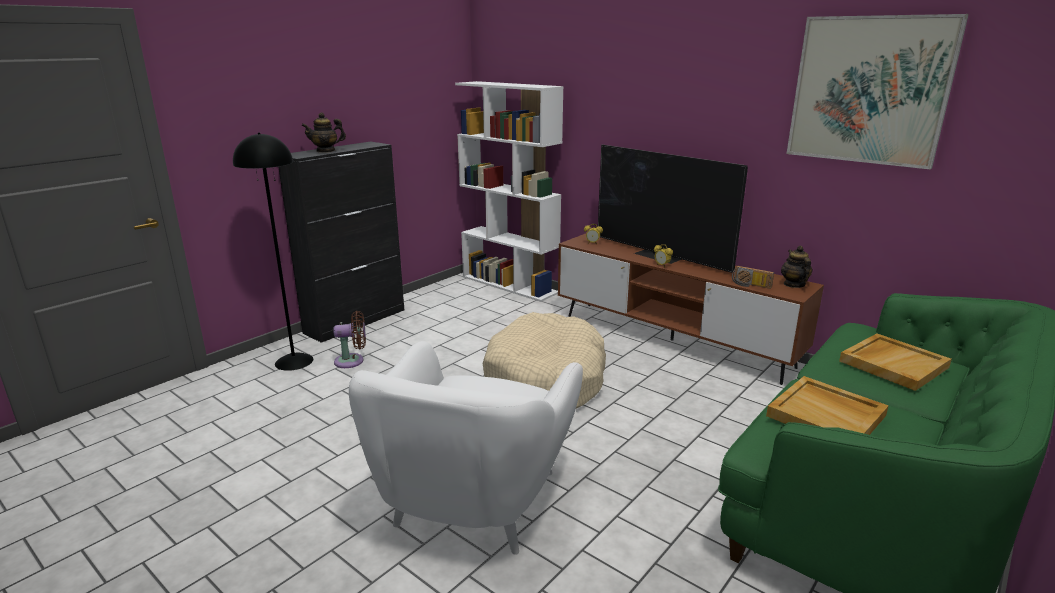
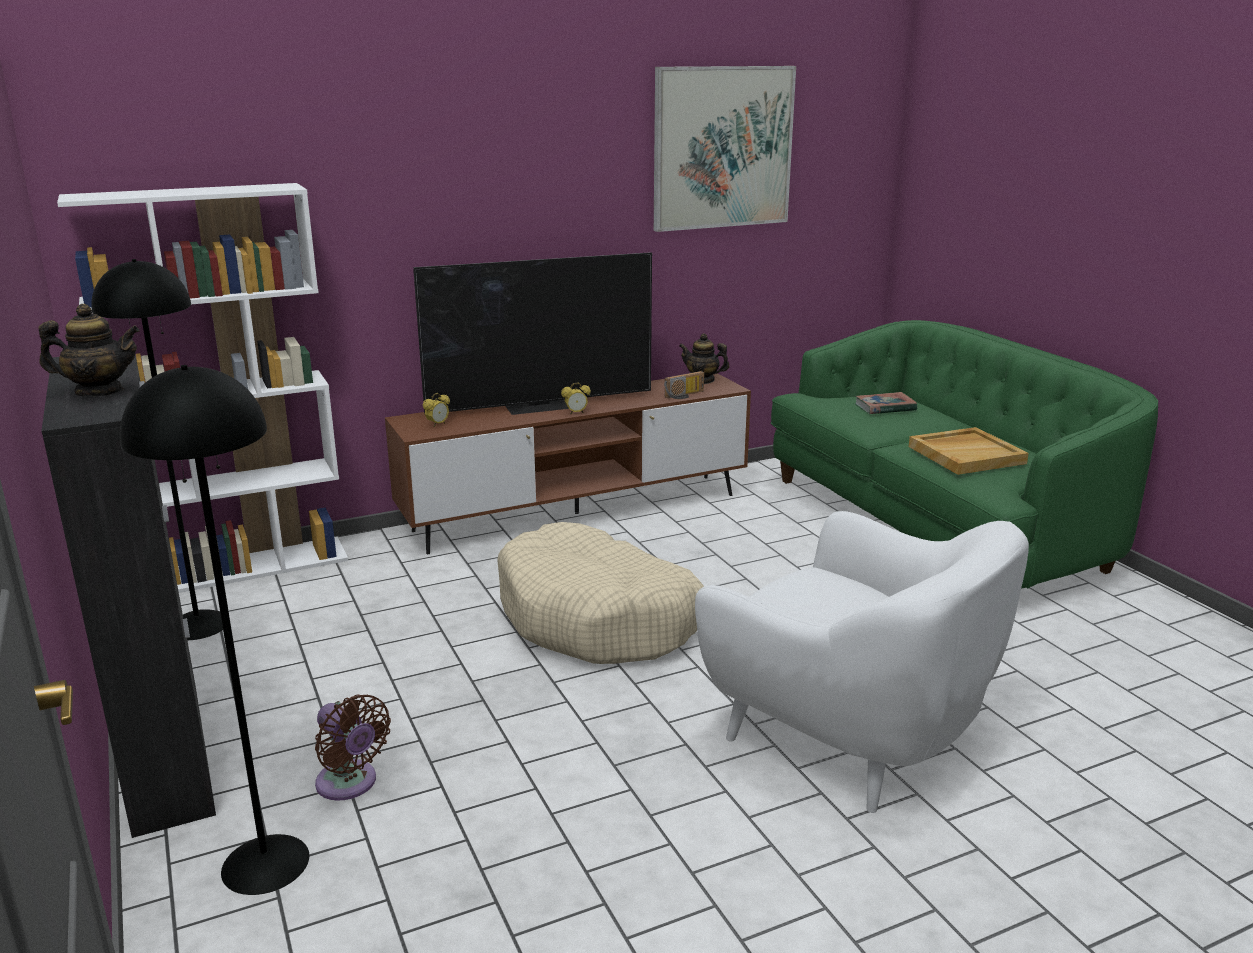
camera: 65 degrees left, 0 degrees up
teapot [301,112,346,153] -> teapot turned 105 degrees counterclockwise [39,303,140,397]
brown fan [333,311,366,368] -> brown fan turned 120 degrees clockwise [315,694,391,801]
beige tray [839,334,952,391] -> book [855,392,917,414]
none -> black floor lamp [91,259,223,640]

